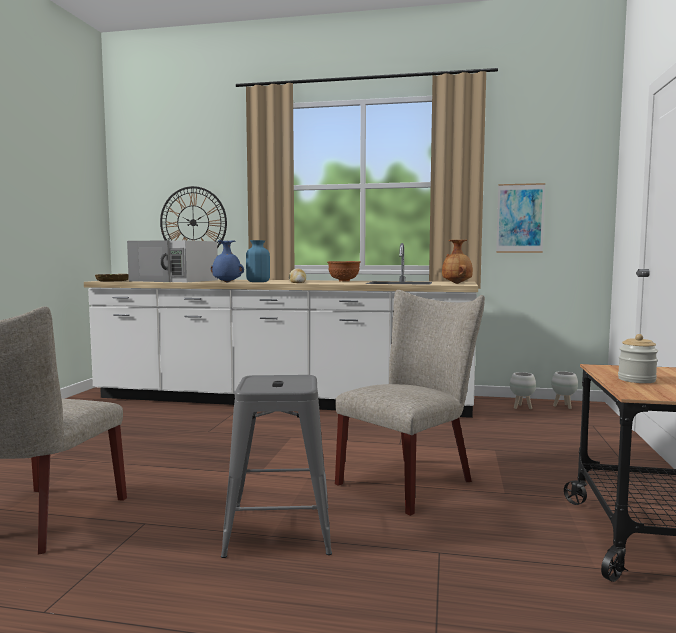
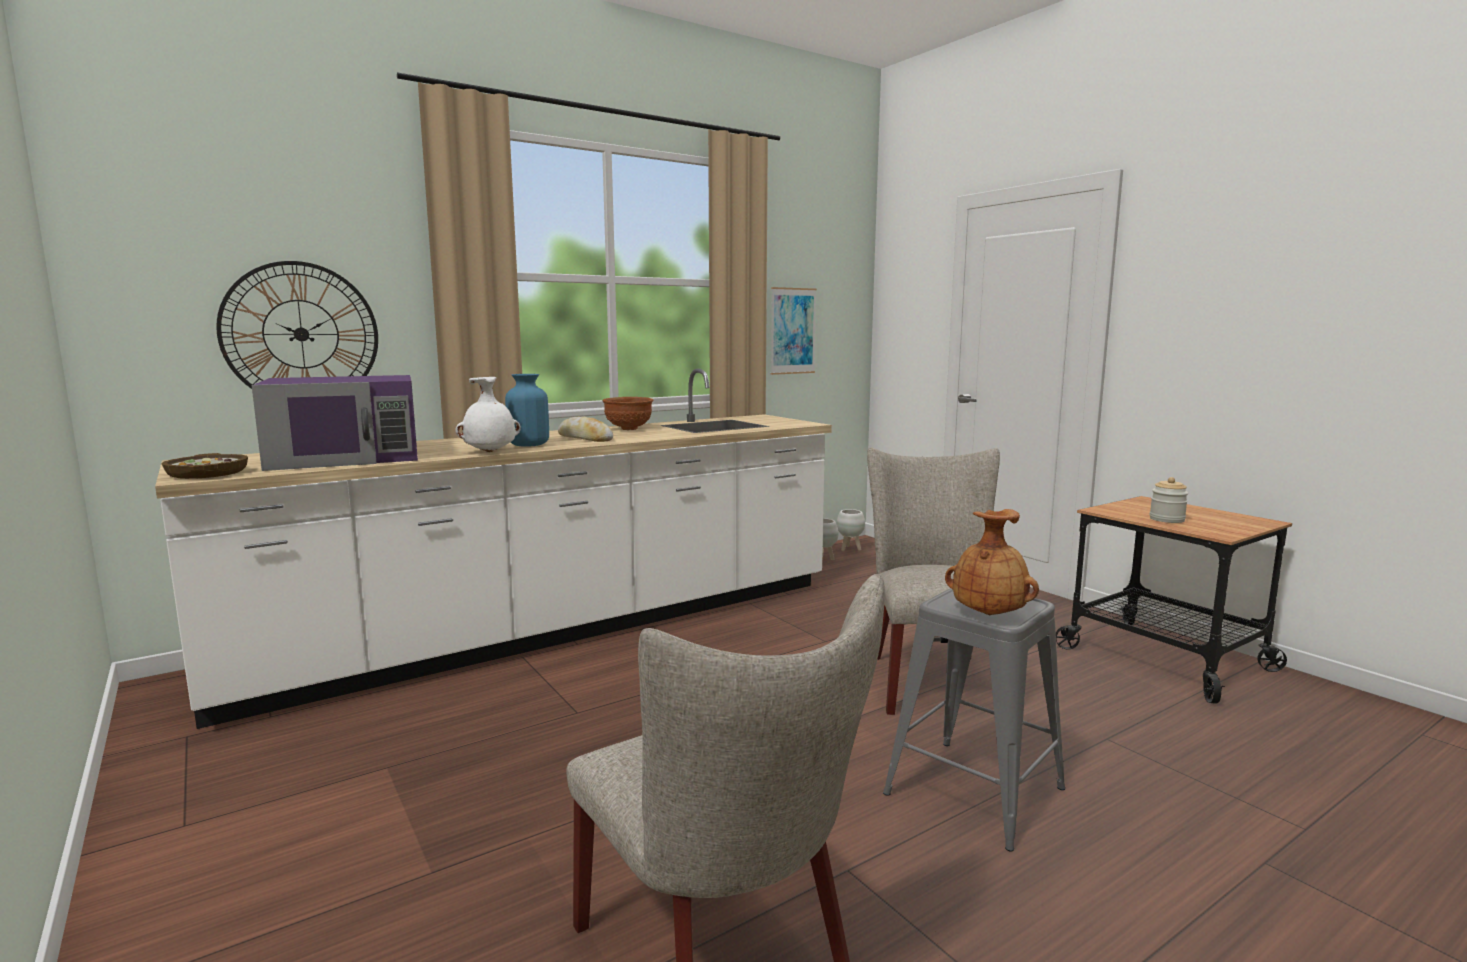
camera: 45 degrees left, 5 degrees up
white microwave [127,240,218,282] -> purple microwave [252,375,418,471]
blue vase [211,240,244,283] -> white vase [455,377,521,452]
brown vase [442,240,473,284] -> brown vase moved to [945,509,1039,615]

